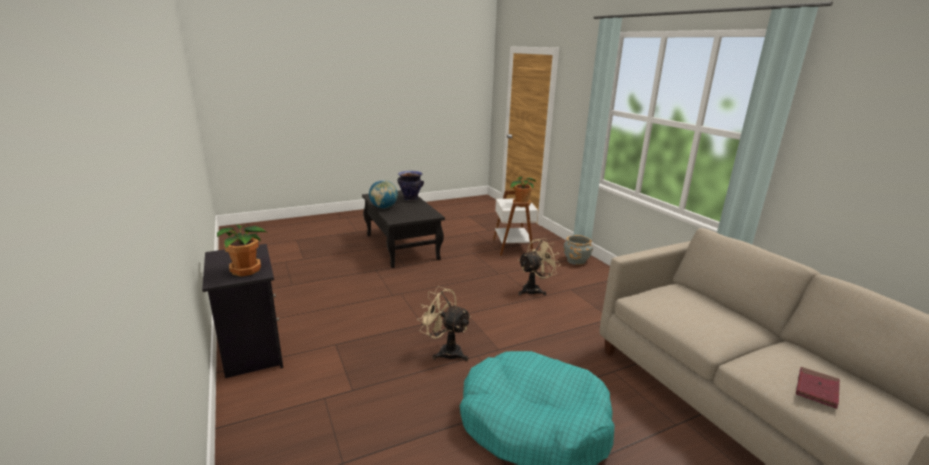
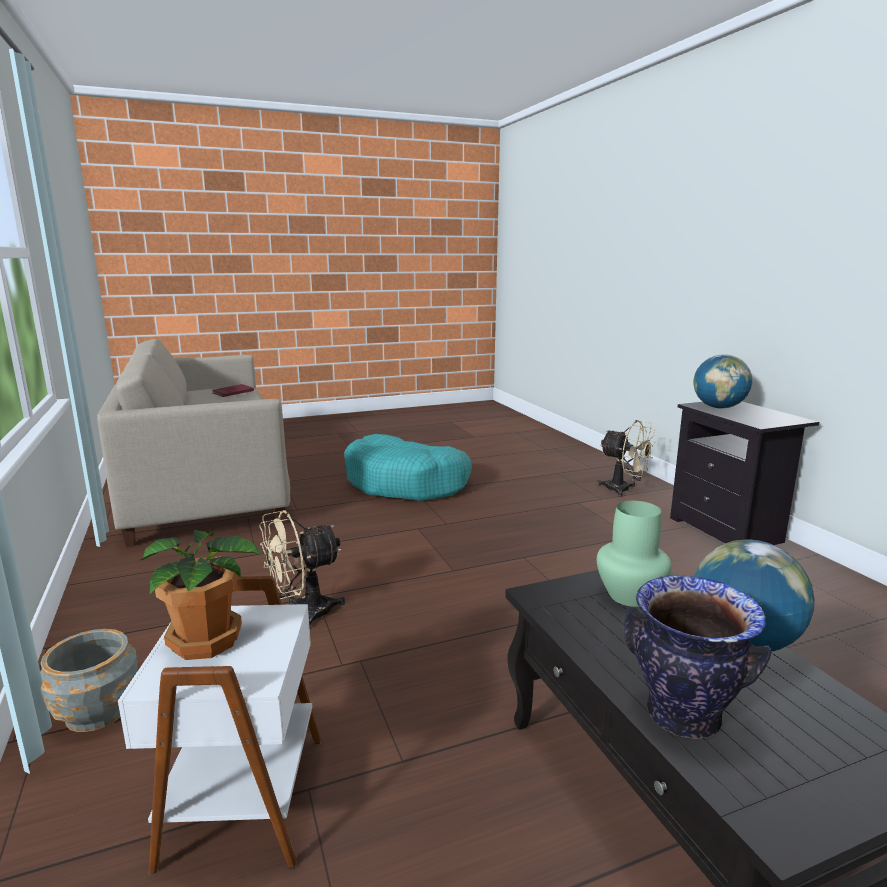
camera: 175 degrees left, 5 degrees down
potted plant [217,224,267,276] -> globe [694,354,752,409]
beige fan [417,286,471,361] -> beige fan moved to [597,420,656,497]
none -> green vase [597,501,672,607]

